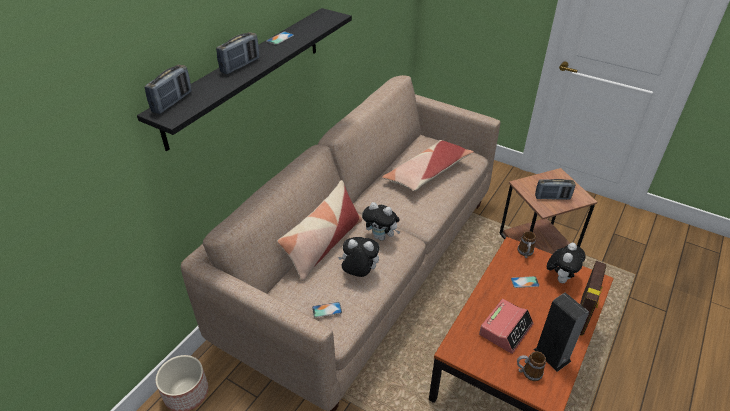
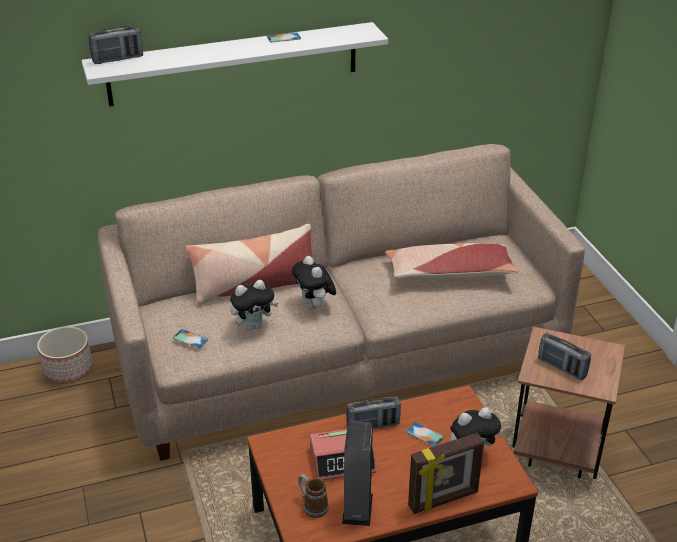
camera: 40 degrees right, 5 degrees down
black shelf [137,8,352,151] -> white shelf [82,22,388,107]
radio [216,32,259,74] -> radio moved to [346,396,401,429]
plush toy [338,237,379,277] -> plush toy turned 105 degrees clockwise [230,280,278,330]
mug [517,231,536,258] -> none

